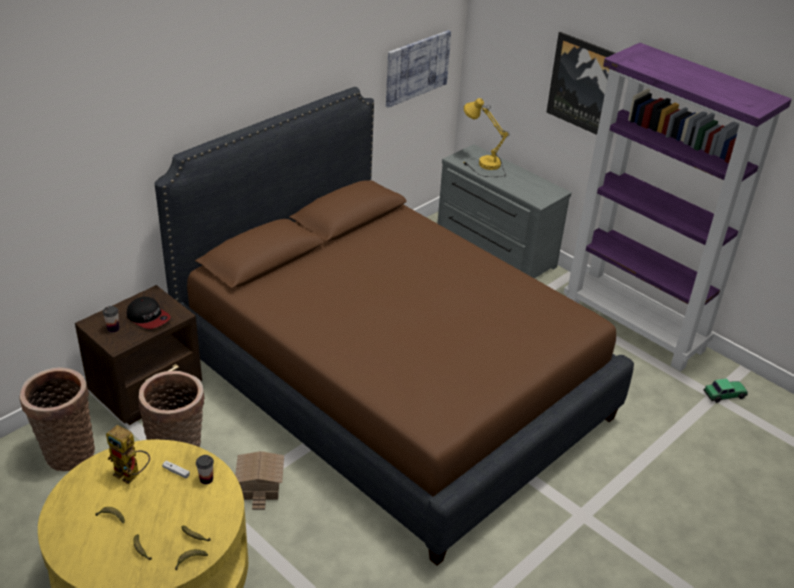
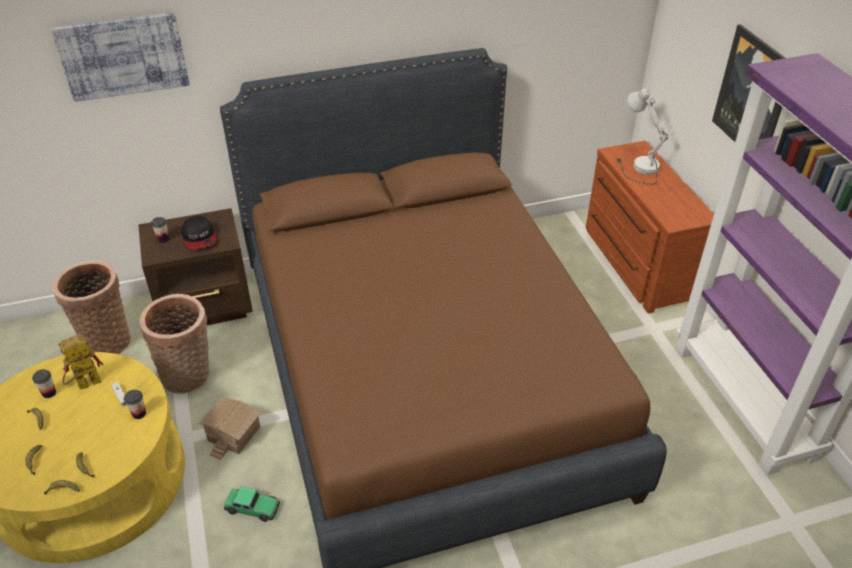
camera: 30 degrees right, 5 degrees up
toy robot [106,425,150,484] -> toy robot turned 90 degrees clockwise [58,334,104,390]
picture [386,30,451,108] -> picture moved to [51,13,190,102]
grey dresser [437,144,571,279] -> brown dresser [586,140,714,314]
yellow table lamp [463,98,509,177] -> white table lamp [617,89,668,184]
toy car [704,378,748,403] -> toy car moved to [224,486,280,522]
none -> cup [32,369,56,398]

